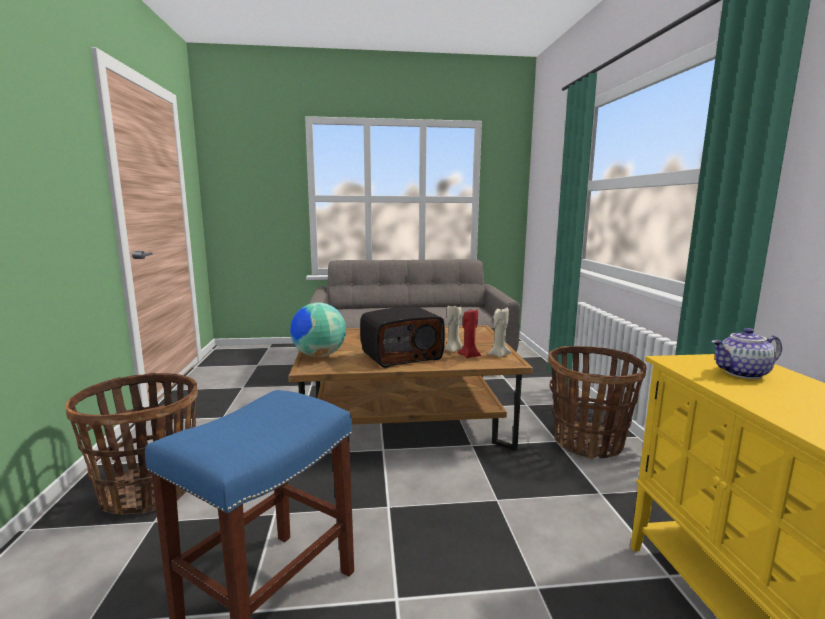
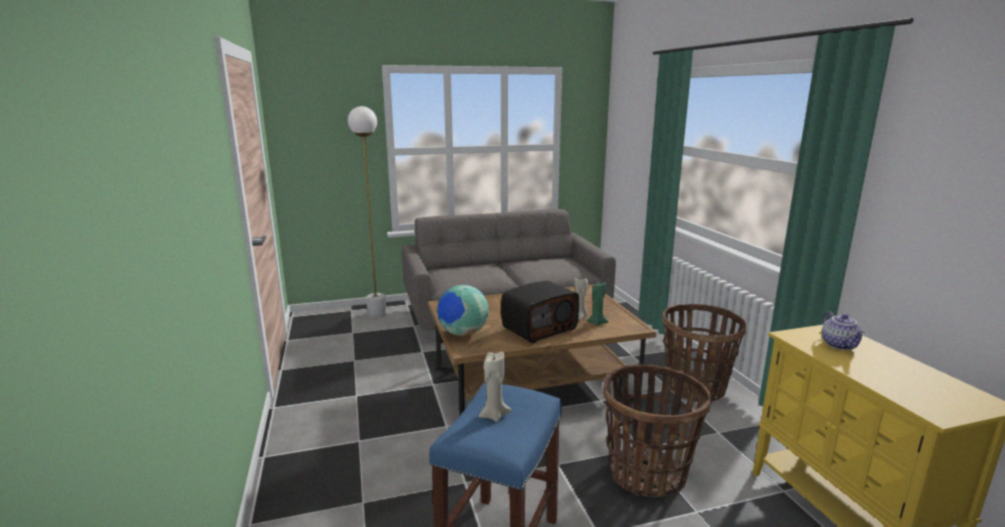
camera: 10 degrees left, 5 degrees up
basket [65,373,198,515] -> basket moved to [603,364,712,497]
red candle [458,309,481,358] -> green candle [586,282,608,326]
beige candle [488,308,511,358] -> beige candle moved to [478,351,511,422]
teapot [711,328,782,379] -> teapot turned 75 degrees counterclockwise [822,312,865,350]
none -> white floor lamp [348,106,387,318]

